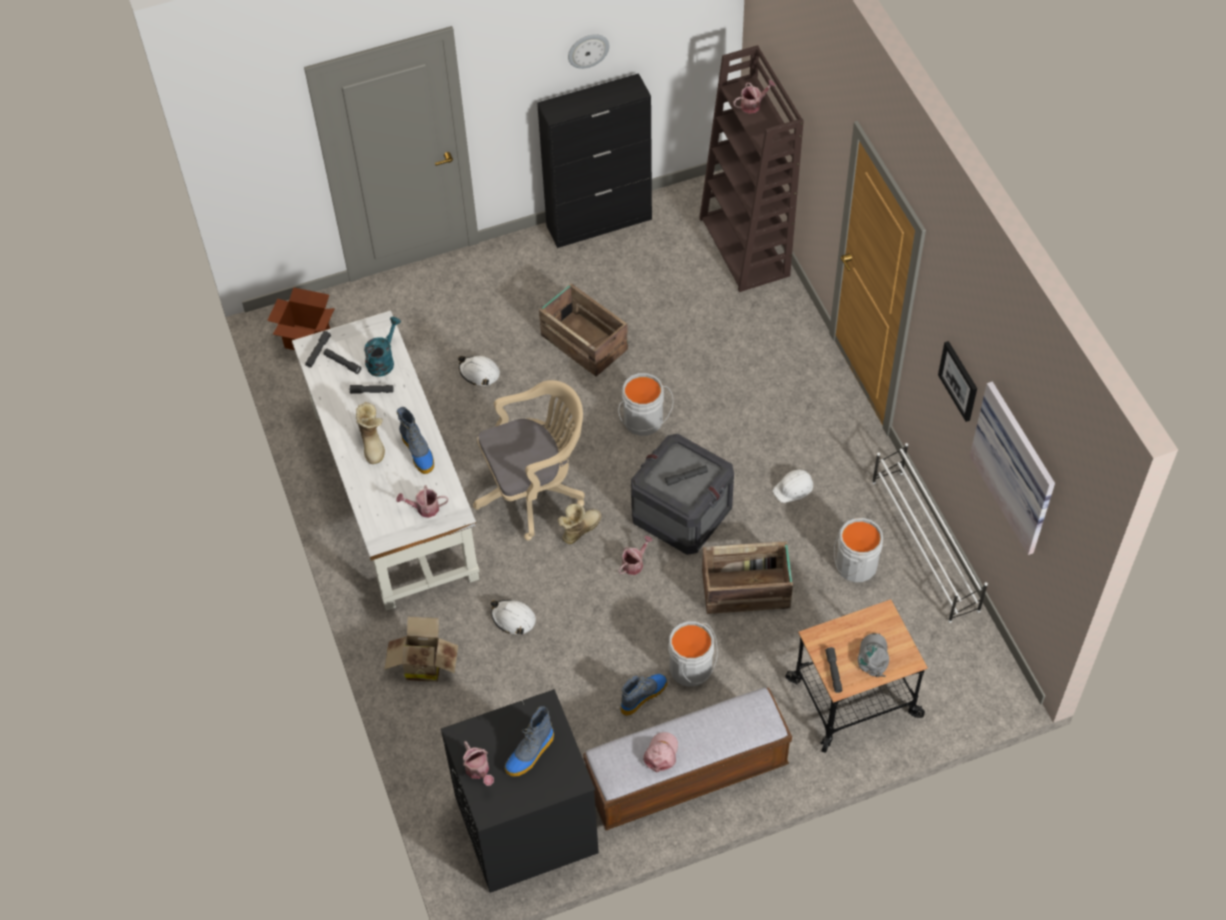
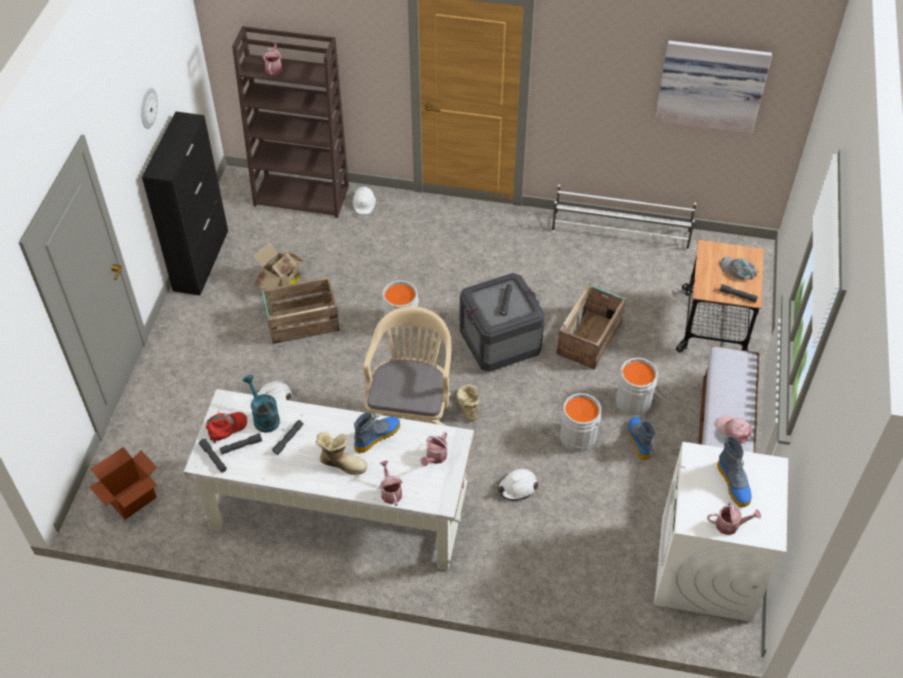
camera: 60 degrees left, 5 degrees down
cardboard box [384,617,458,682] -> cardboard box moved to [253,242,307,289]
boot [396,407,434,474] -> boot turned 45 degrees counterclockwise [354,412,400,454]
black washing machine [441,689,599,893] -> white washing machine [654,442,788,622]
watering can [618,536,653,575] -> watering can moved to [379,461,403,506]
white hard hat [773,469,813,503] -> white hard hat moved to [353,187,376,214]
grey bucket [834,518,883,582] -> grey bucket moved to [552,393,604,452]
picture [938,341,977,422] -> none
none -> red cap [206,412,247,443]

